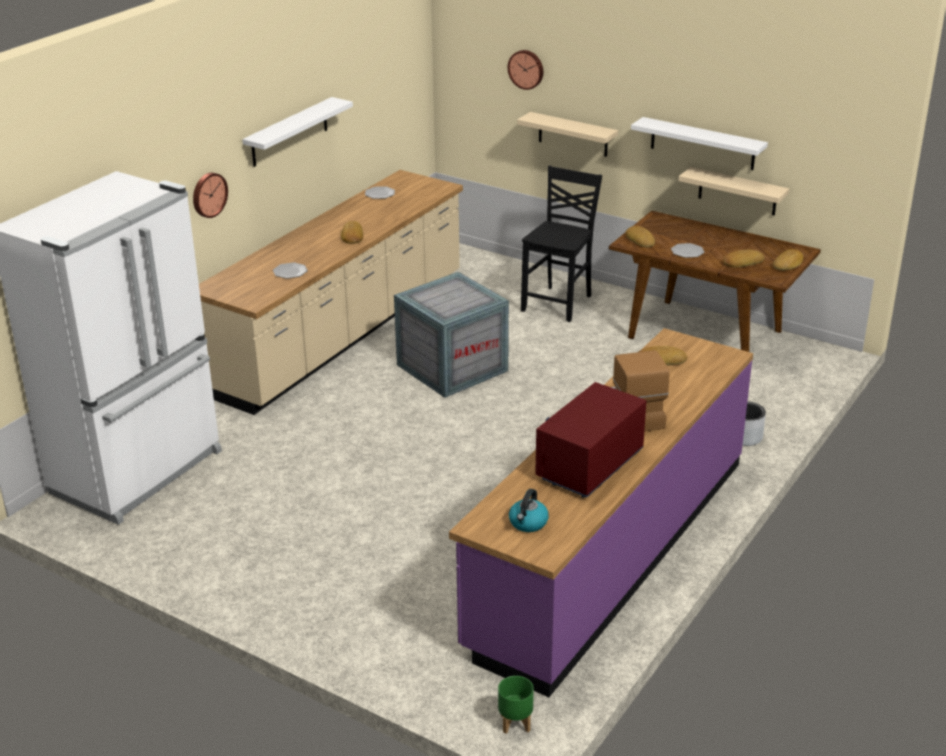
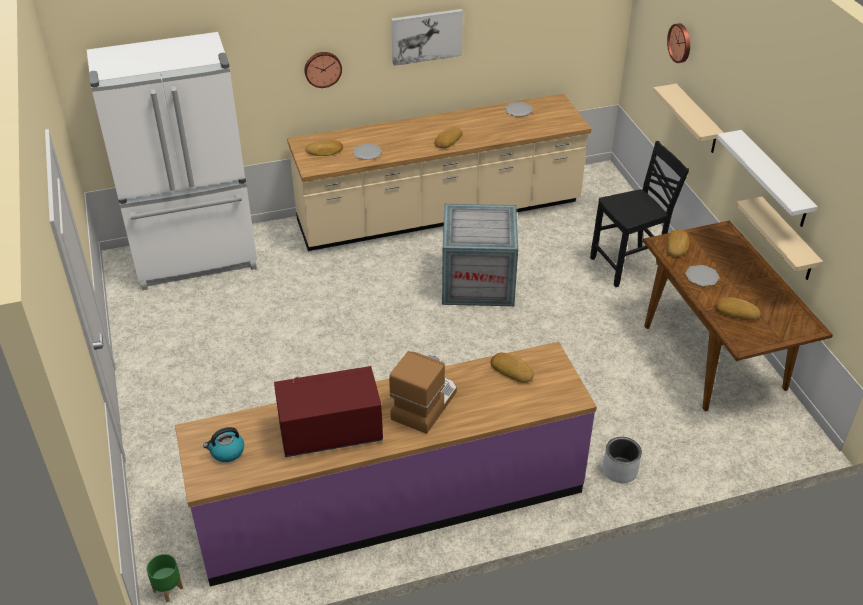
camera: 40 degrees right, 10 degrees up
white shelf [242,97,353,167] -> picture [391,9,463,66]
bread [773,249,803,271] -> bread moved to [305,140,343,156]

